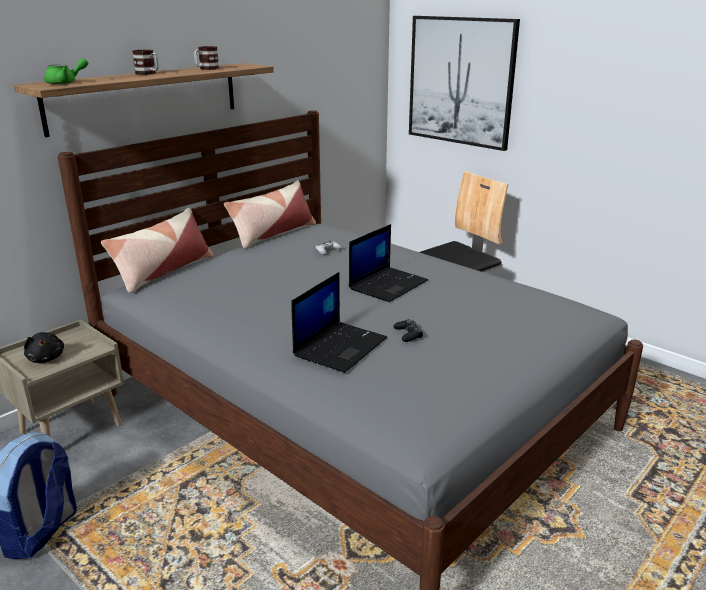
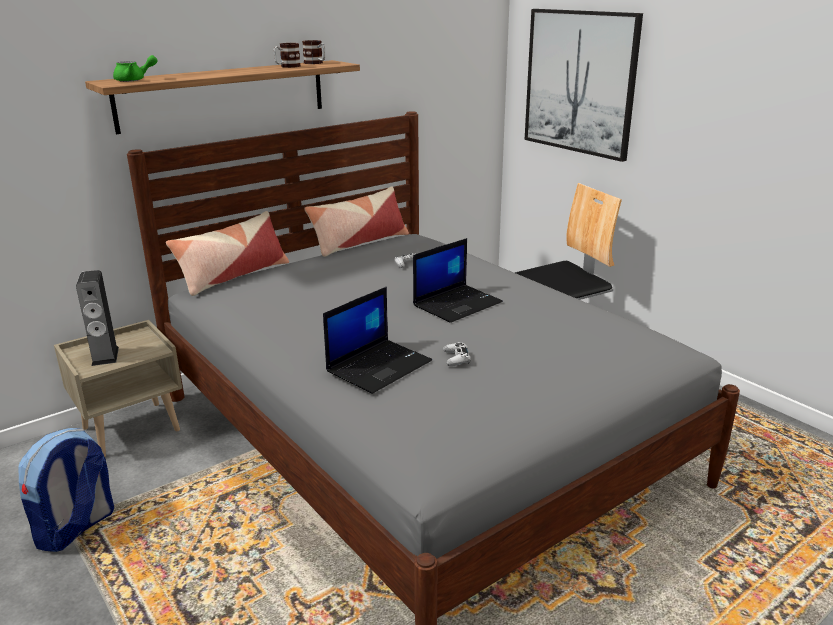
camera: 10 degrees right, 0 degrees up
black plush toy [24,332,64,363] -> speaker [76,270,119,366]
mug [132,50,158,75] -> mug moved to [302,40,325,64]
black game controller [394,319,423,342] -> white game controller [443,342,471,366]

